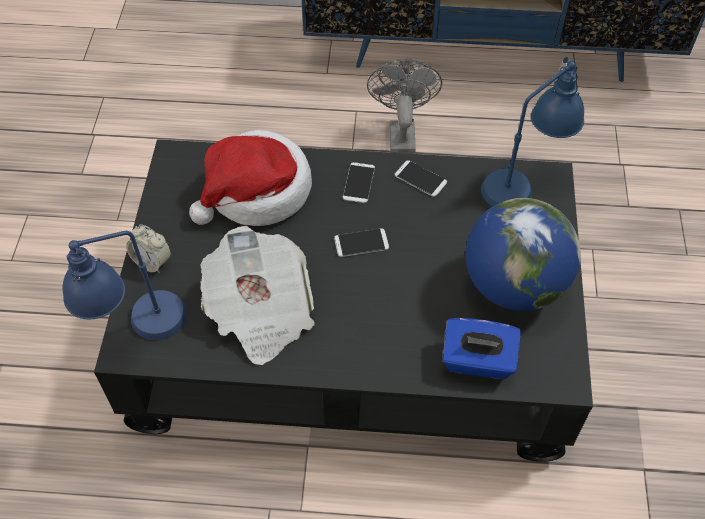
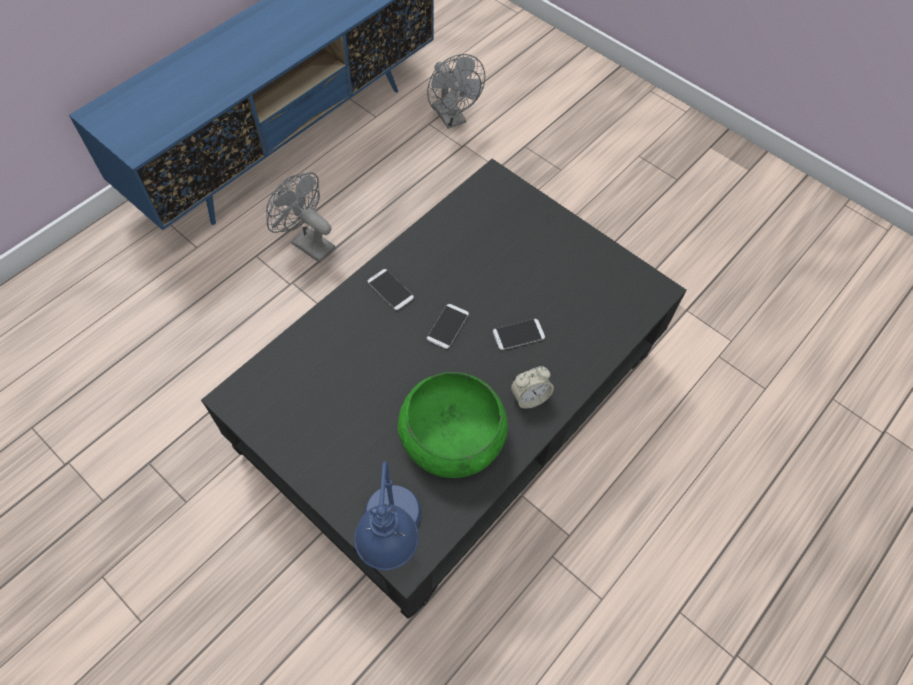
camera: 55 degrees left, 5 degrees up
alarm clock [126,224,171,273] -> alarm clock moved to [510,366,554,409]
hat [189,130,312,226] -> none
newspaper [200,226,315,365] -> green bowl [398,372,508,478]
phone [395,160,447,197] -> phone moved to [493,319,545,350]
blue tissue box [442,318,521,379] -> none
globe [465,198,581,311] -> none
blue table lamp [481,57,584,207] -> none
none -> grey fan [427,54,485,129]

